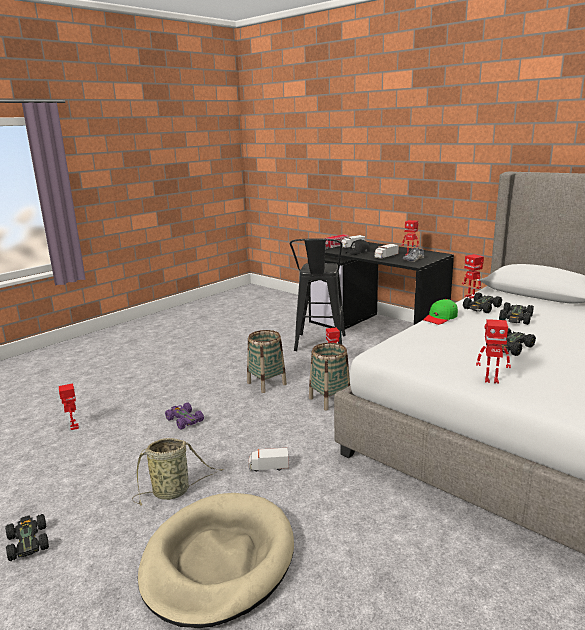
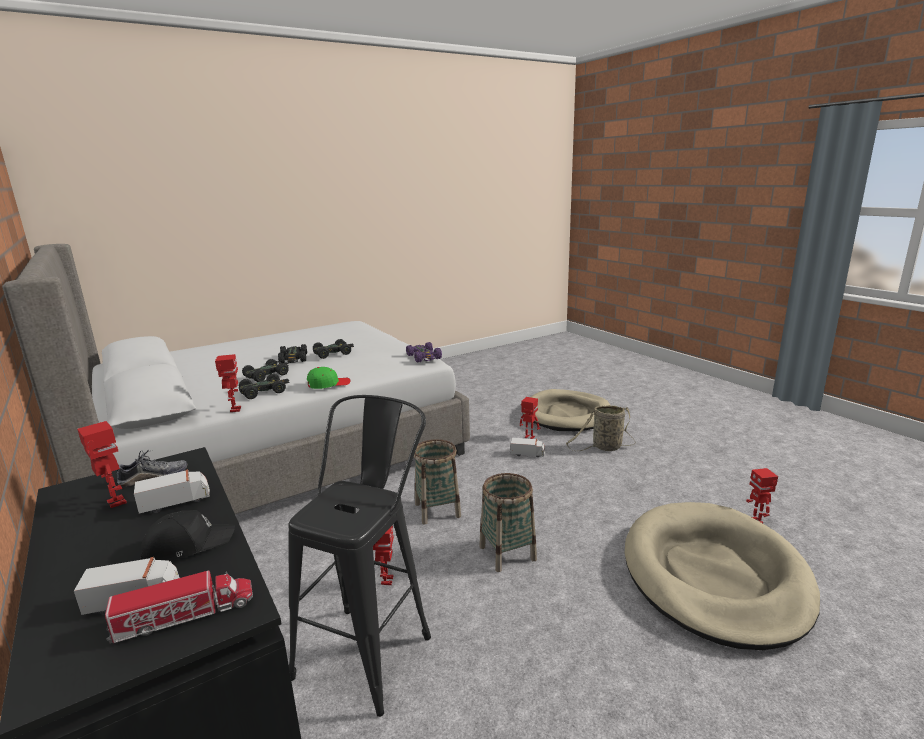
camera: 165 degrees left, 0 degrees up
black toy car [5,514,49,561] -> black toy car moved to [278,344,307,363]
purple toy car [165,403,204,429] -> purple toy car moved to [406,342,442,363]
toy robot [476,319,511,384] -> toy robot moved to [520,397,541,439]
none -> beige dog bed [625,502,820,650]

